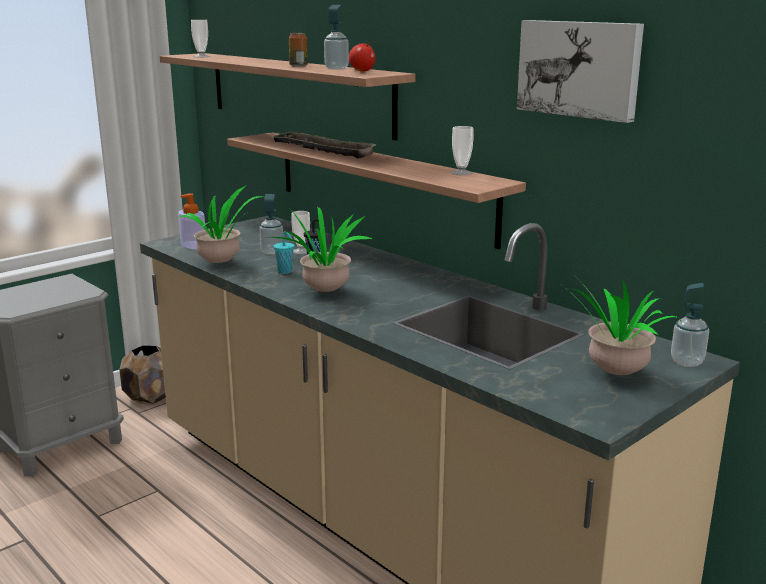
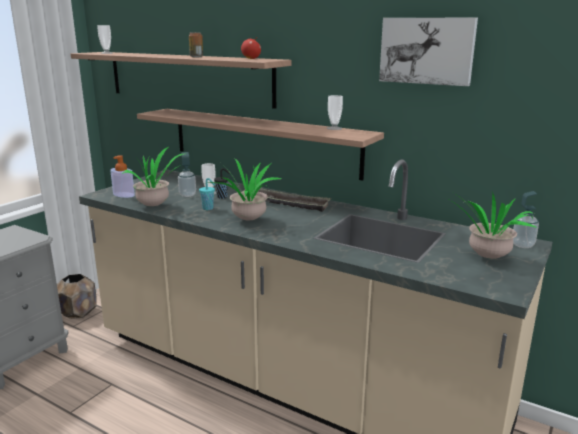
camera: 15 degrees left, 0 degrees up
tray [272,132,376,159] -> tray moved to [244,189,331,212]
soap dispenser [324,5,349,70] -> none

